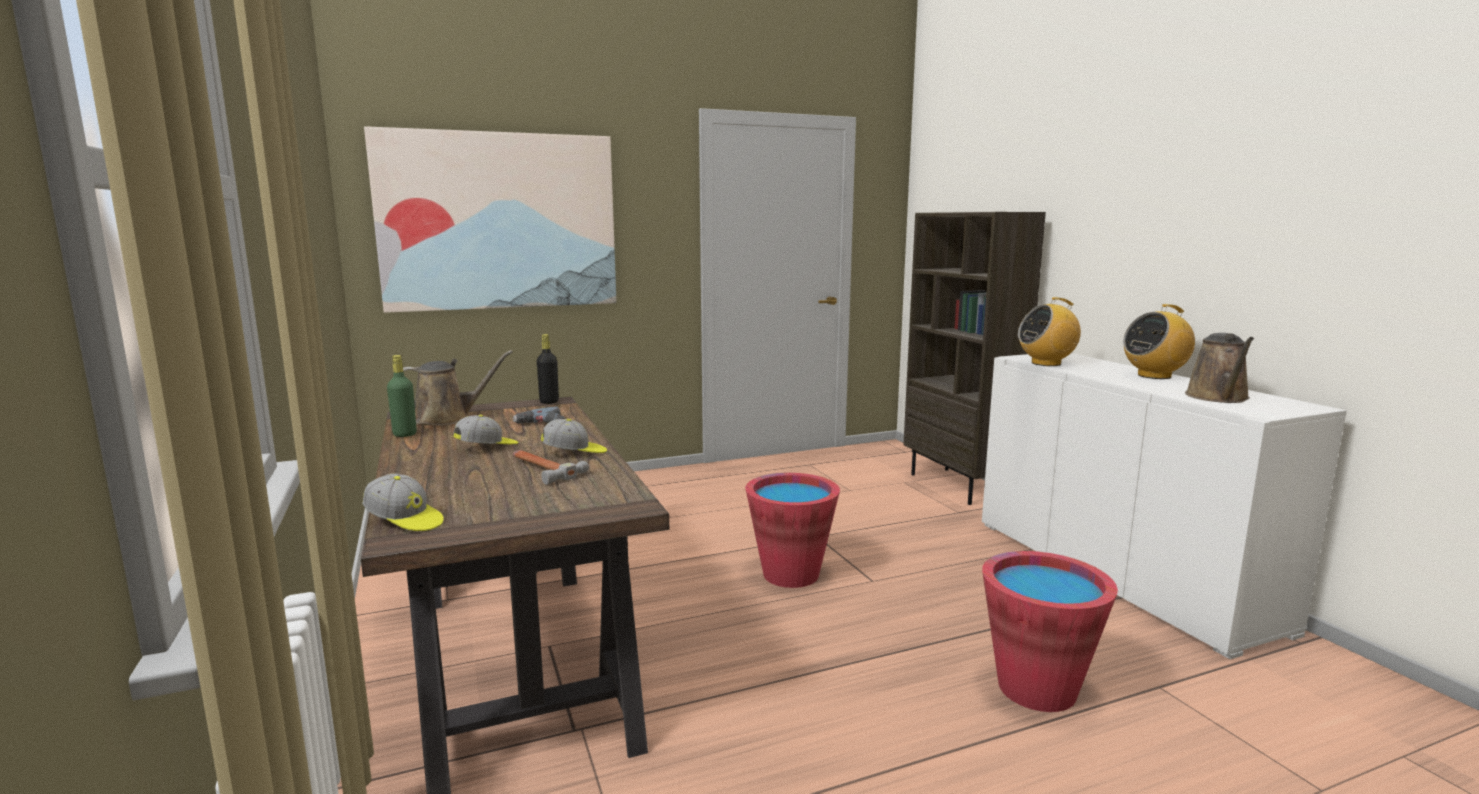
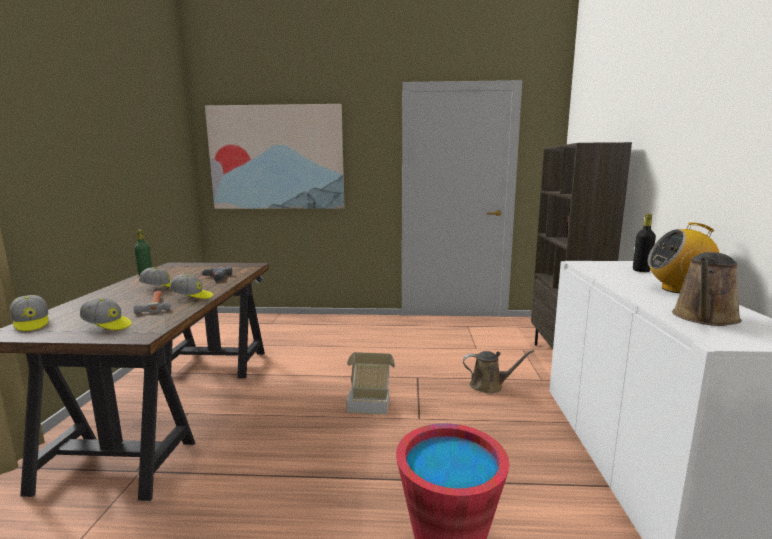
camera: 25 degrees right, 0 degrees up
brown watering can [403,350,513,426] -> brown watering can moved to [463,350,534,393]
black bottle [537,334,559,404] -> black bottle moved to [633,214,656,272]
red bucket [745,473,840,588] -> cardboard box [346,352,395,415]
radio [1018,297,1081,366] -> none
none -> cap [80,297,132,330]

